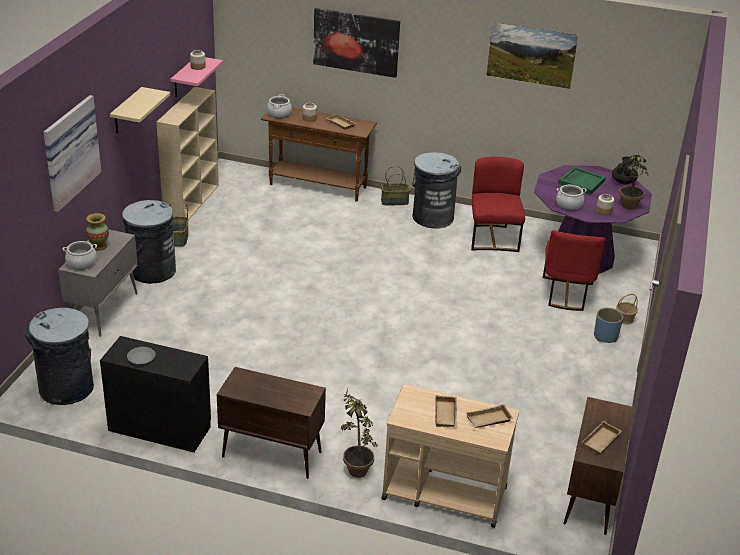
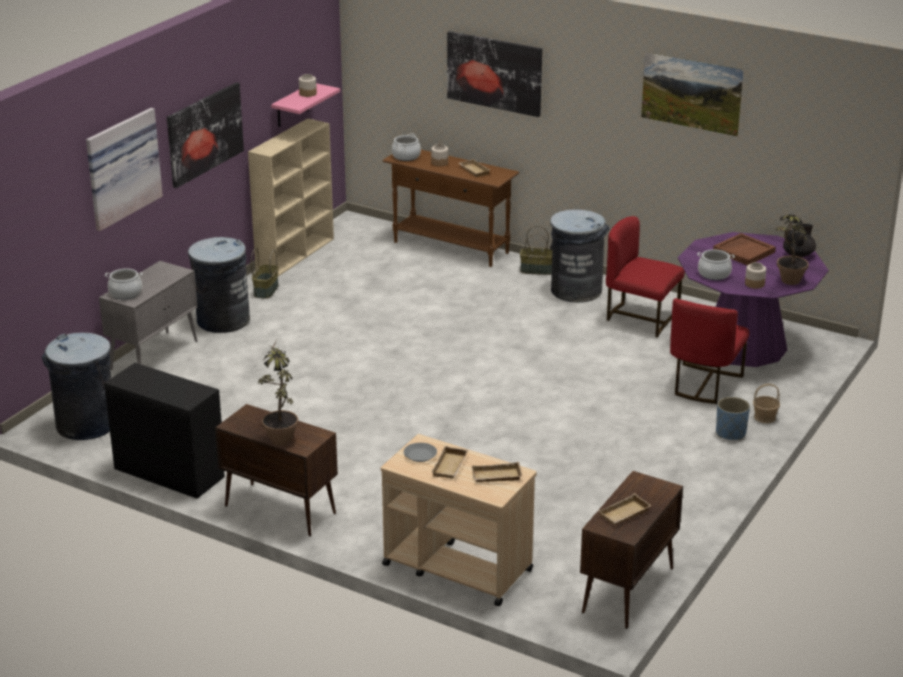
camera: 15 degrees right, 5 degrees down
vase [86,213,109,251] -> none
beige shelf [110,87,170,134] -> picture [167,82,244,188]
grey plate [127,347,156,365] -> grey plate moved to [404,443,437,462]
potted plant [341,389,378,478] -> potted plant moved to [258,340,298,446]
red chair [471,157,525,252] -> red chair turned 75 degrees counterclockwise [606,216,685,338]
green tray [558,167,606,195] -> brown tray [713,233,776,265]

